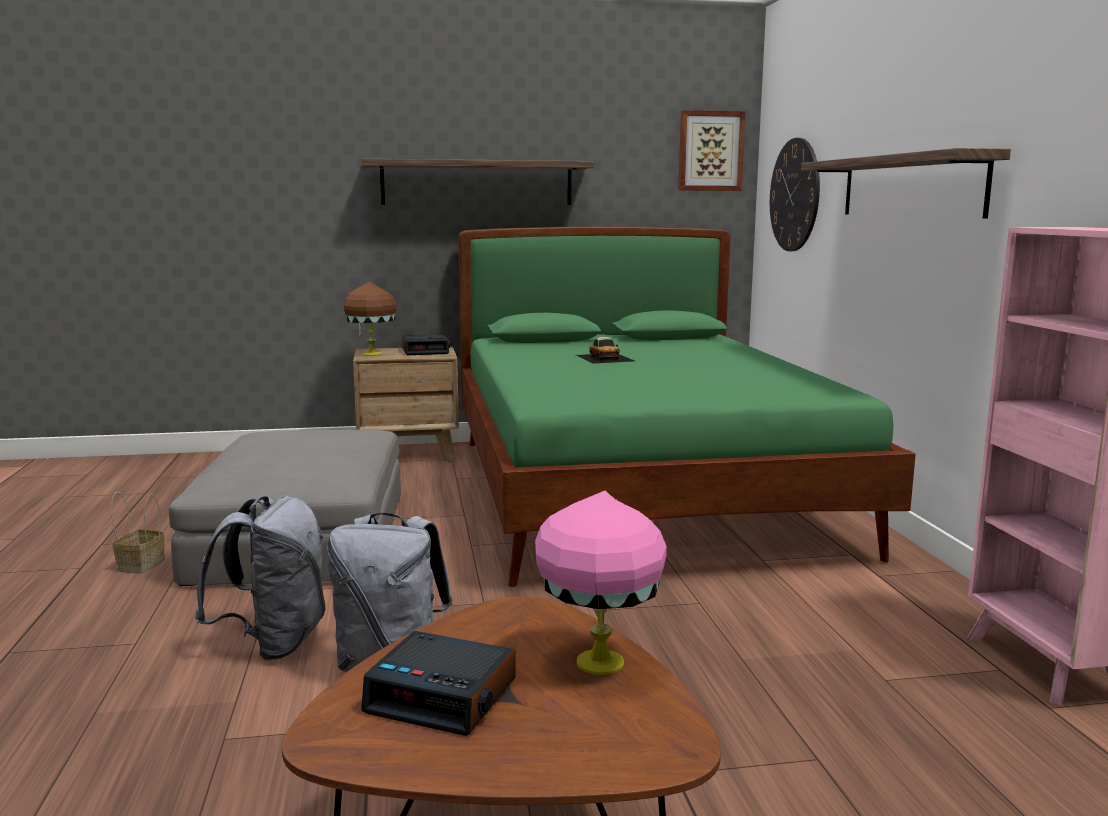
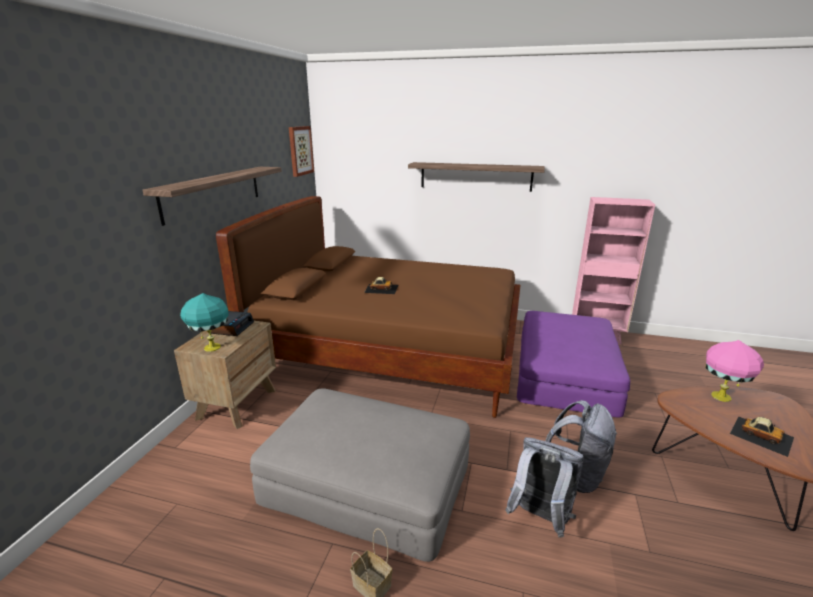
camera: 65 degrees left, 10 degrees up
brown table lamp [344,282,397,356] -> turquoise table lamp [180,293,228,352]
alarm clock [361,631,516,736] -> toy car [730,417,794,457]
green bed [458,226,916,587] -> brown bed [216,196,521,418]
wall clock [770,138,820,251] -> none
none -> purple ottoman [517,311,630,418]

